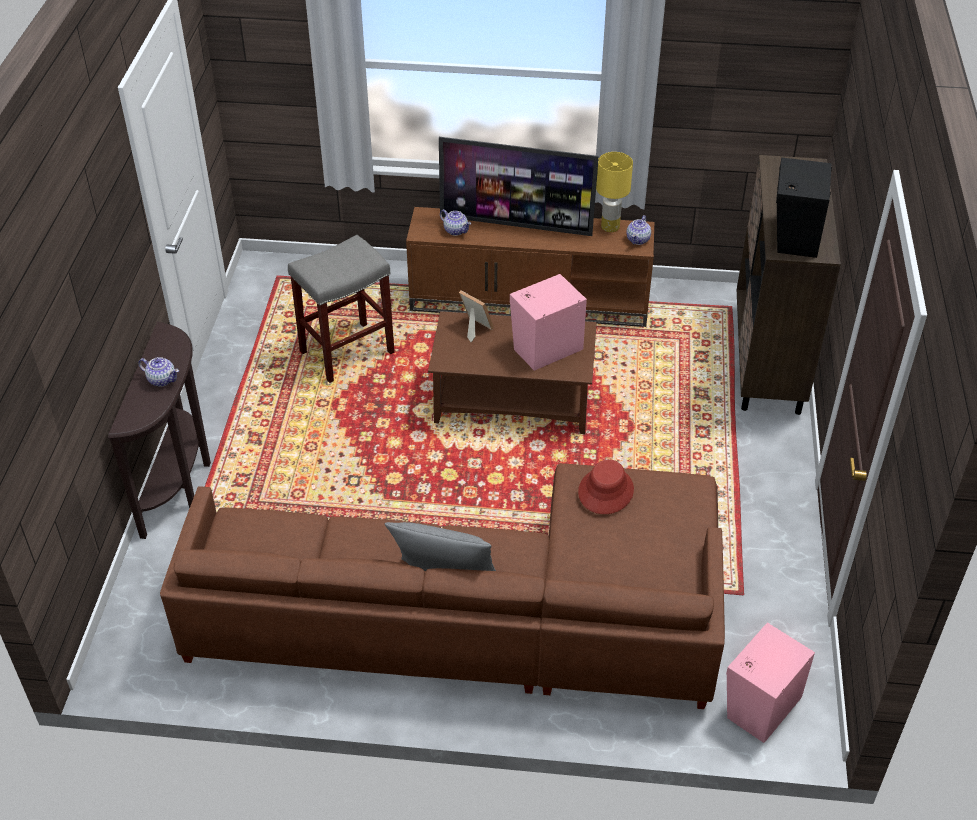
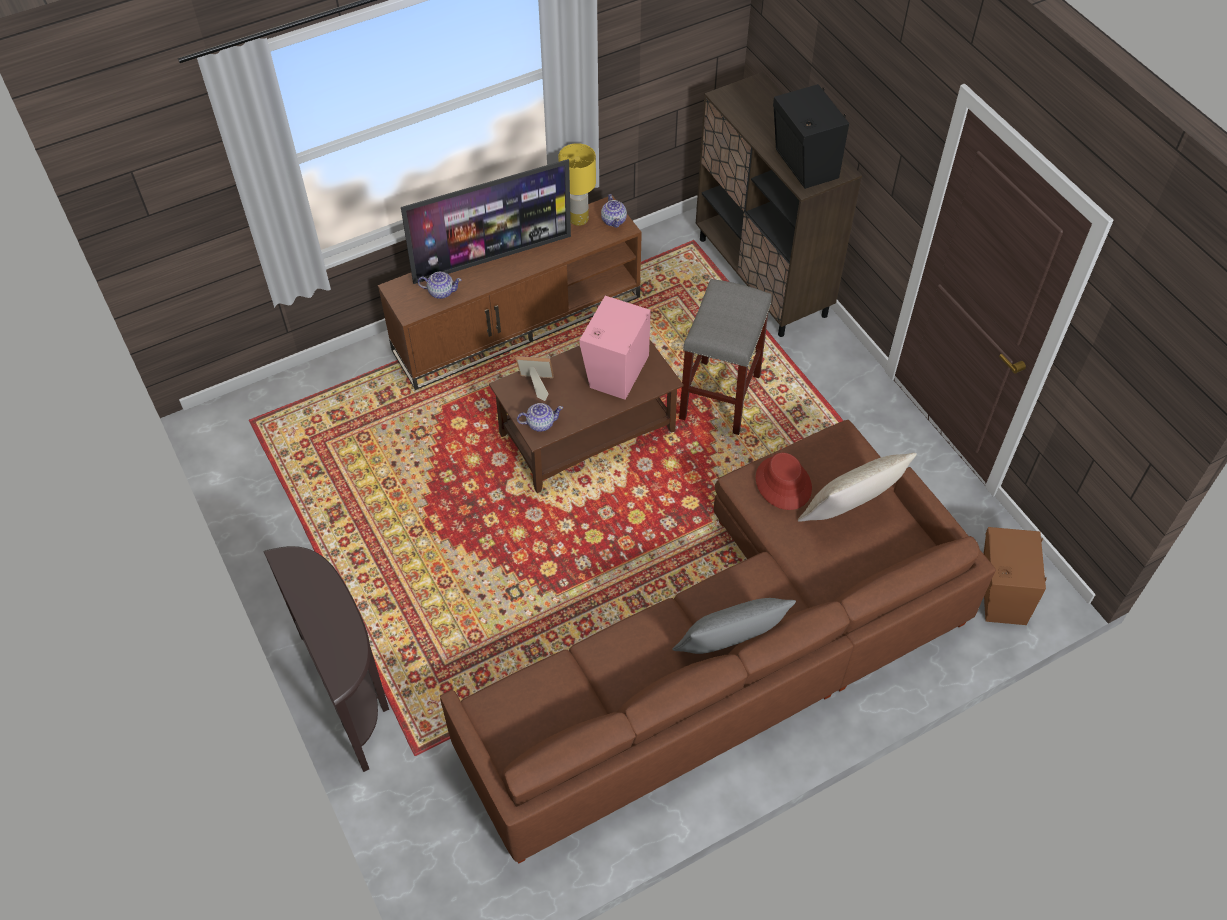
camera: 35 degrees left, 10 degrees up
teapot [139,357,179,387] -> teapot moved to [517,403,563,432]
grey stool [288,235,395,383] -> grey stool moved to [679,279,772,435]
pink speaker [726,623,815,743] -> brown speaker [984,527,1047,625]
none -> beige pillow [798,453,917,522]

